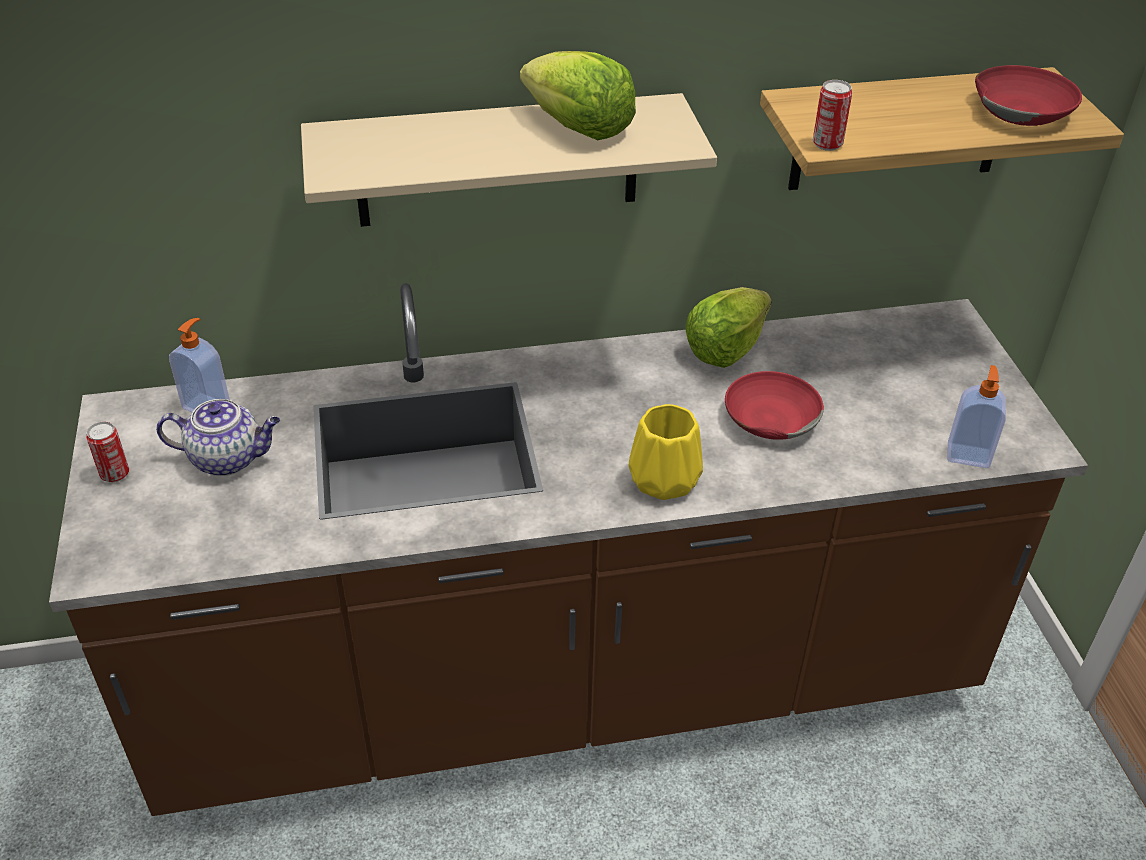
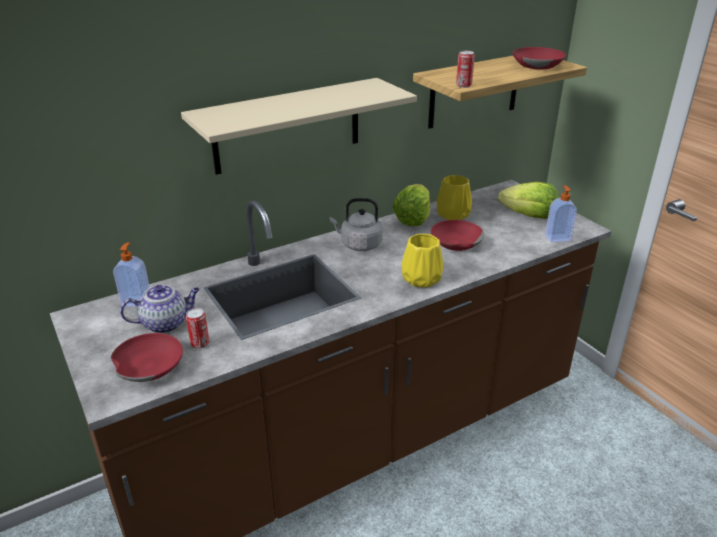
camera: 20 degrees left, 10 degrees down
can [86,421,129,482] -> can moved to [186,308,209,349]
lettuce [520,51,636,140] -> lettuce moved to [498,182,559,219]
none -> red bowl [111,333,183,382]
none -> grey kettle [330,198,383,251]
none -> yellow vase [436,175,472,220]

